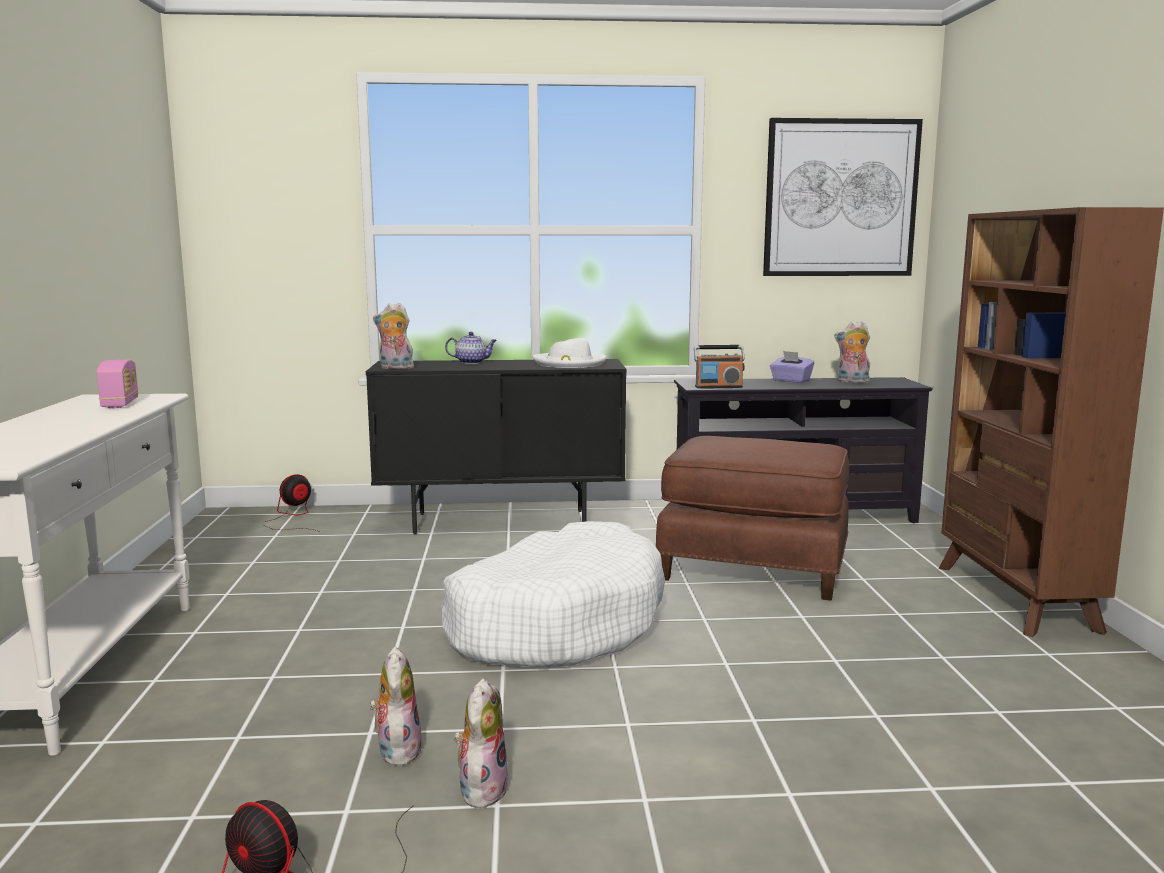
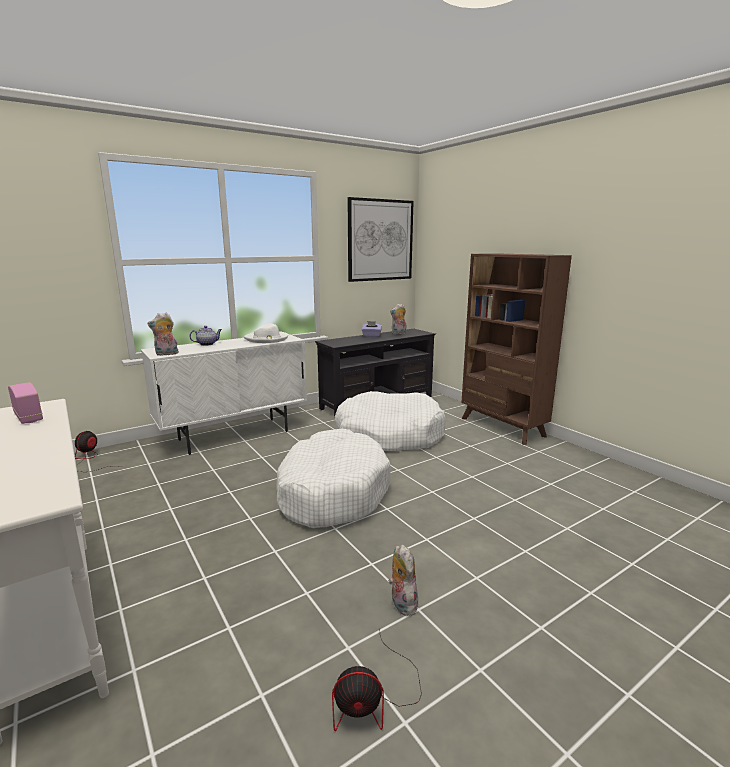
camera: 30 degrees left, 5 degrees up
black cabinet [366,359,627,535] -> white cabinet [141,334,307,455]
plush toy [369,647,423,766] -> none
brown ottoman [656,436,849,601] -> white dog bed [335,391,446,451]
radio [694,345,745,389] -> none

